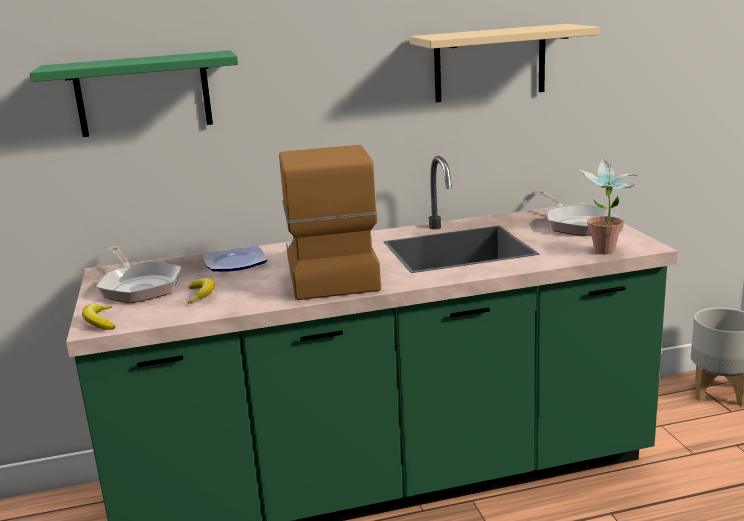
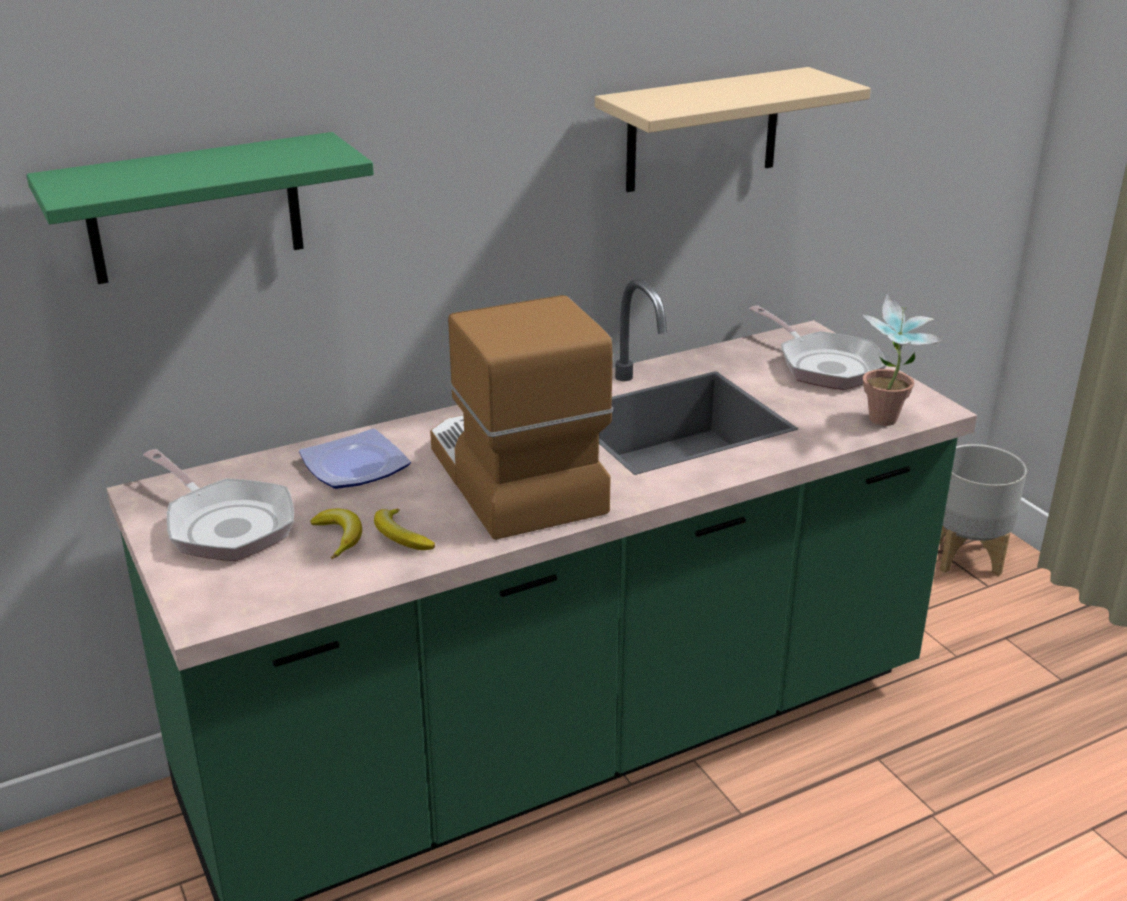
camera: 15 degrees left, 10 degrees up
banana [82,304,115,330] -> banana moved to [374,509,435,550]

